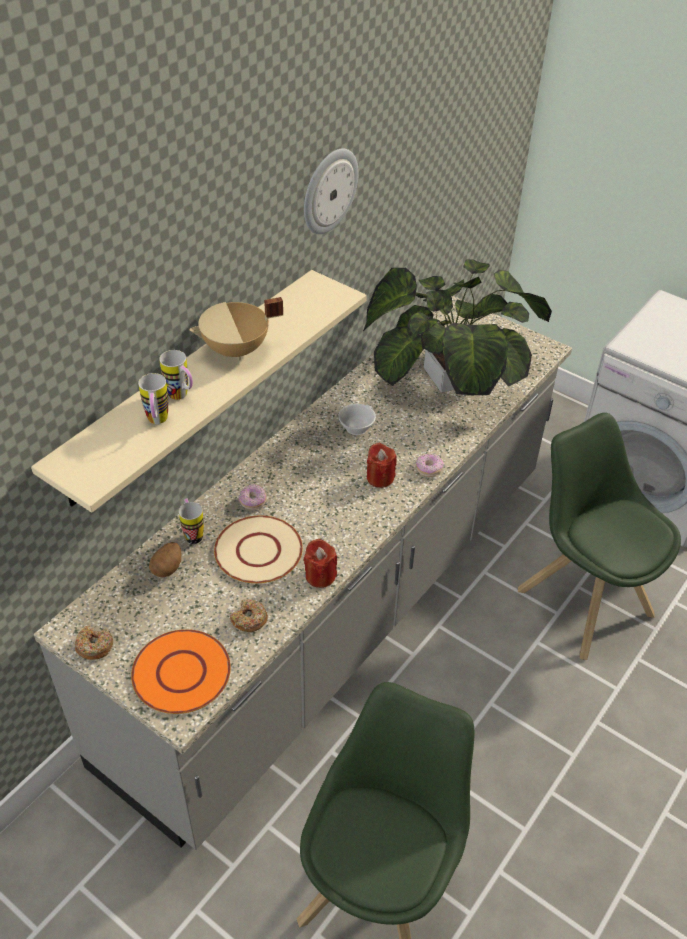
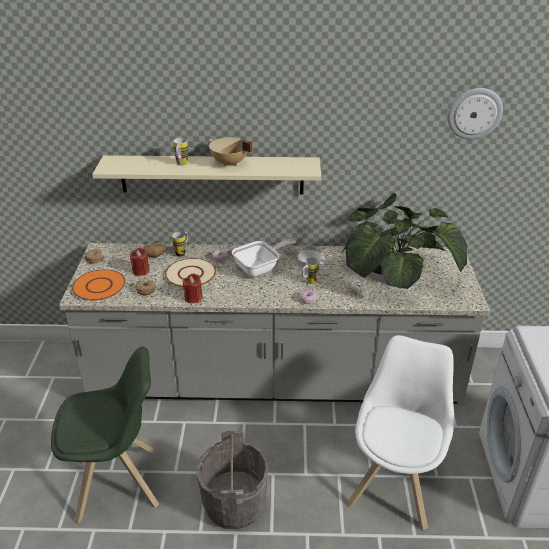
camera: 55 degrees right, 10 degrees down
mug [138,373,168,424] -> mug moved to [302,258,319,284]
wall clock [304,149,359,234] -> wall clock moved to [448,88,503,140]
red candle [367,443,397,488] -> red candle moved to [130,248,150,276]
green chair [518,413,681,660] -> white chair [347,335,454,530]
none -> grey bucket [196,431,269,529]
none -> frying pan [232,239,296,277]

